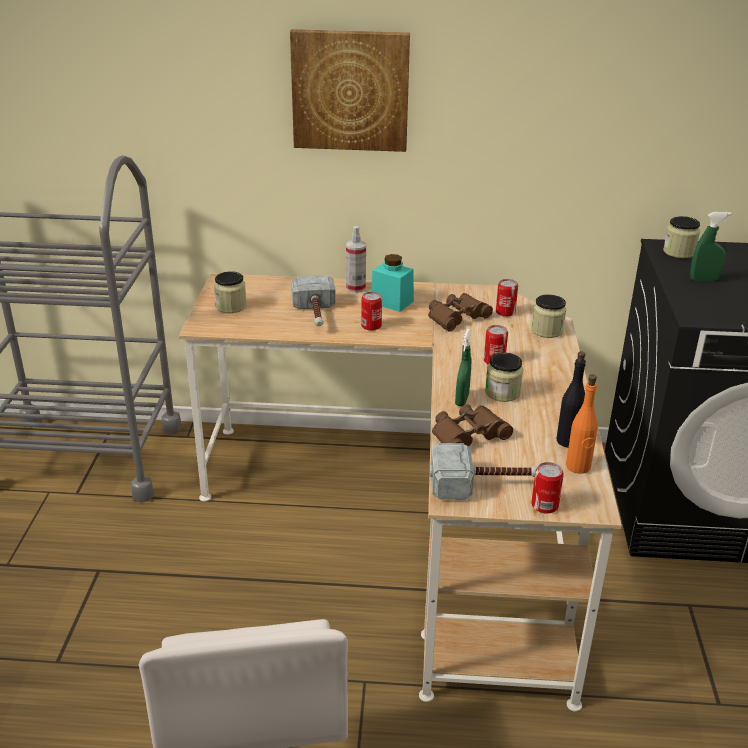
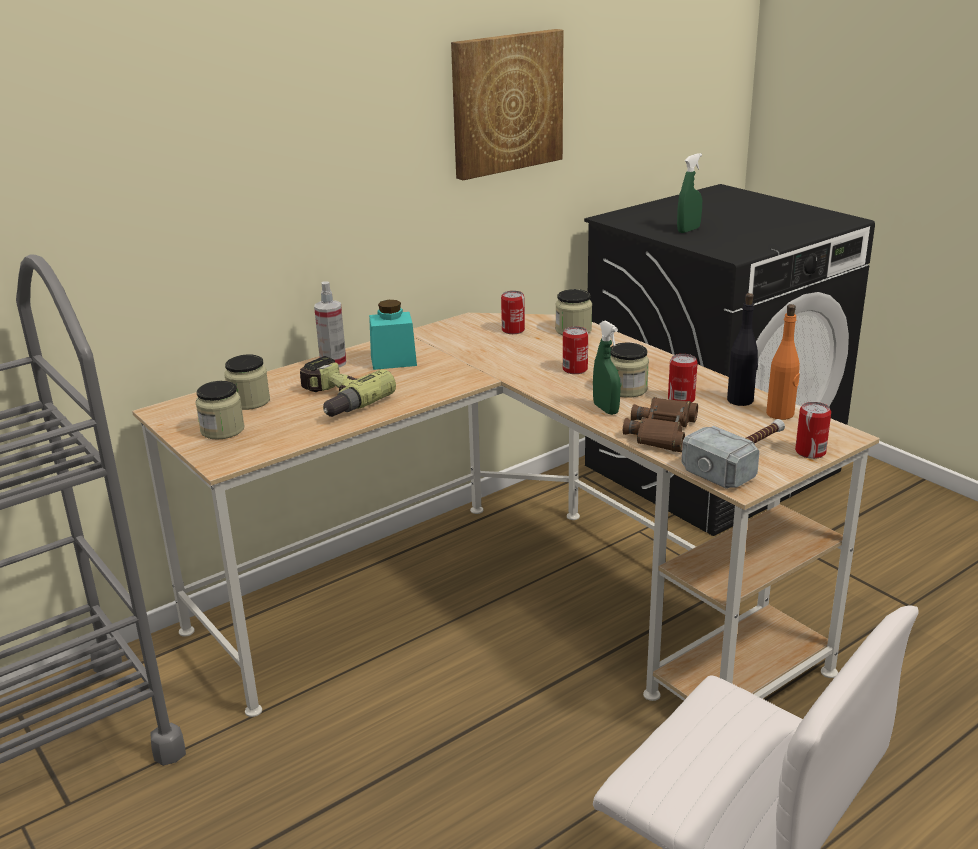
camera: 40 degrees left, 5 degrees down
picture [290,29,410,152] -> picture moved to [451,29,563,180]
hammer [291,275,336,326] -> power drill [300,356,396,417]
can [361,292,382,331] -> can moved to [668,354,698,402]
brown binoculars [428,293,493,331] -> none
jar [663,216,700,258] -> jar moved to [224,354,270,410]

